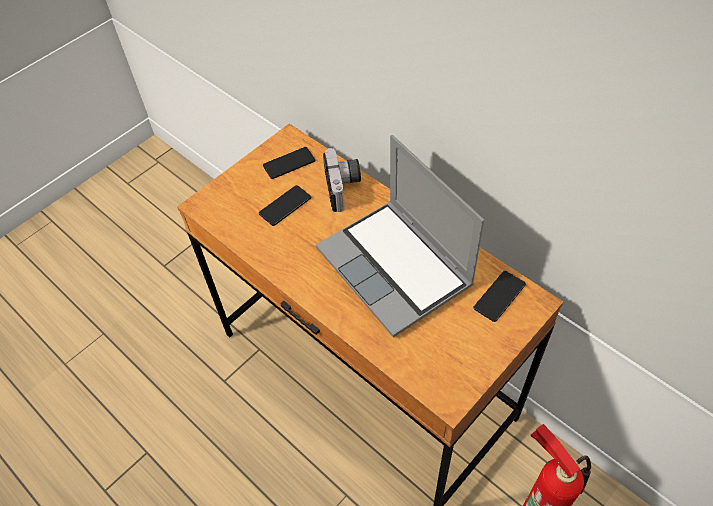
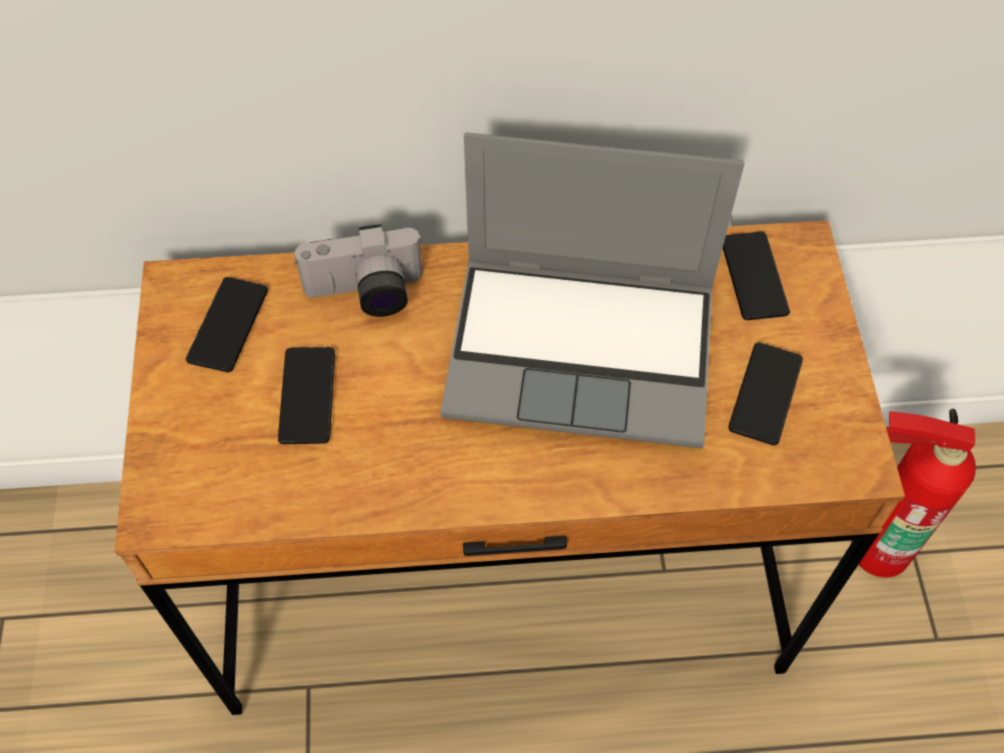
camera: 50 degrees left, 5 degrees up
camera [323,148,361,212] -> camera turned 135 degrees clockwise [294,224,423,317]
none -> phone [728,342,803,445]

